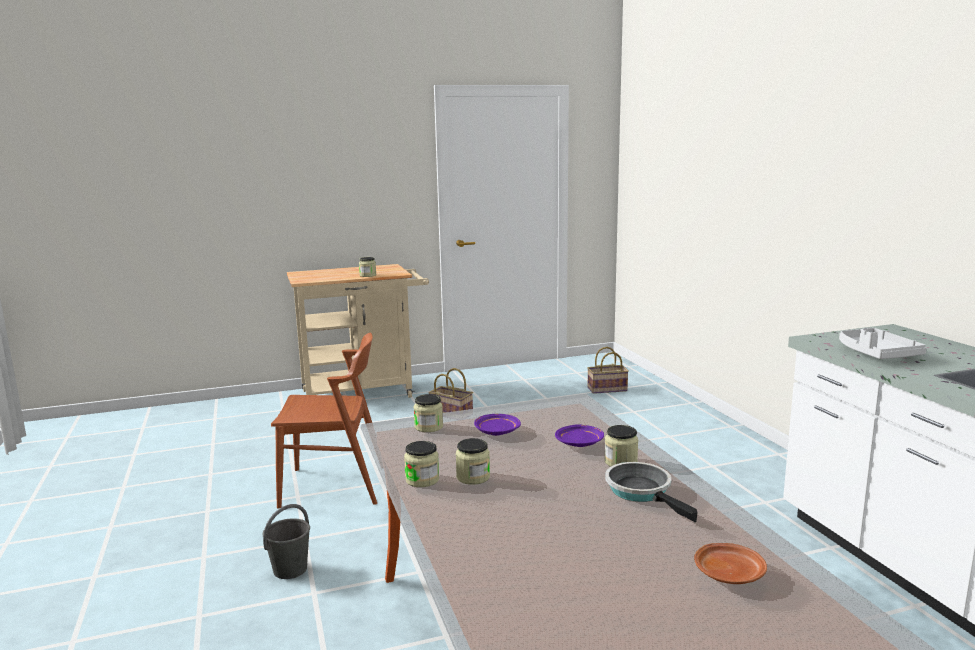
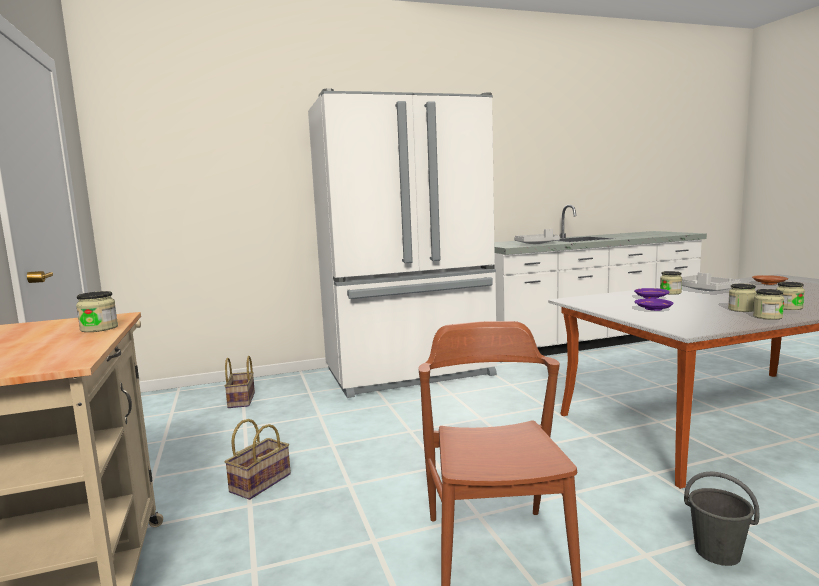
camera: 90 degrees left, 5 degrees down
jar [414,394,443,432] -> jar moved to [776,282,805,310]
frying pan [605,462,698,522] -> grey tray [682,272,741,291]
none -> white fridge [308,88,497,398]

